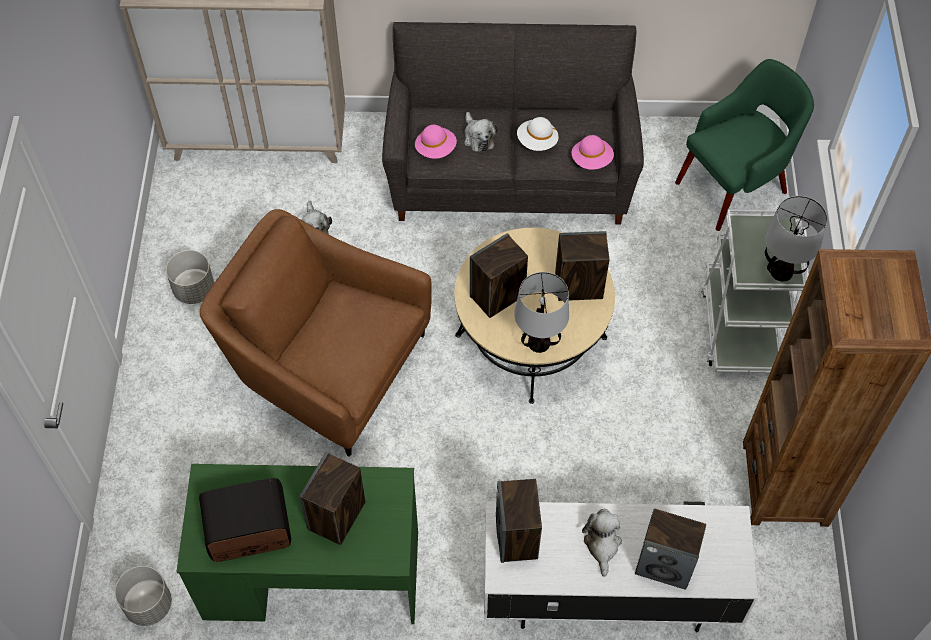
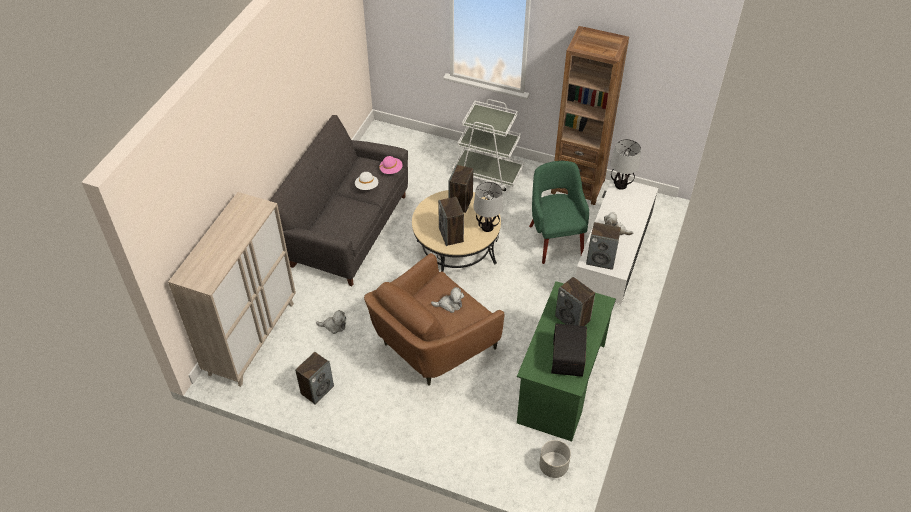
camera: 70 degrees left, 10 degrees down
grey planter [166,250,214,304] -> none
pink hat [415,125,457,159] -> none
plush toy [464,112,498,153] -> plush toy moved to [431,287,464,313]
speaker [635,509,706,590] -> speaker moved to [295,352,334,404]
green armchair [675,59,814,231] -> green armchair moved to [529,161,589,264]
table lamp [765,196,827,281] -> table lamp moved to [610,139,641,190]

